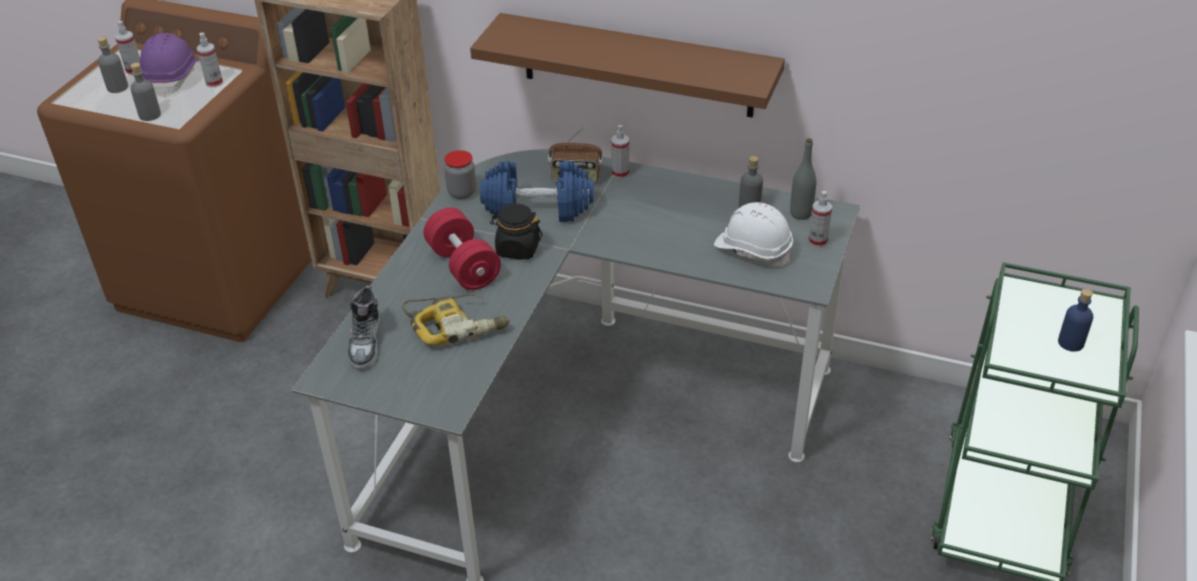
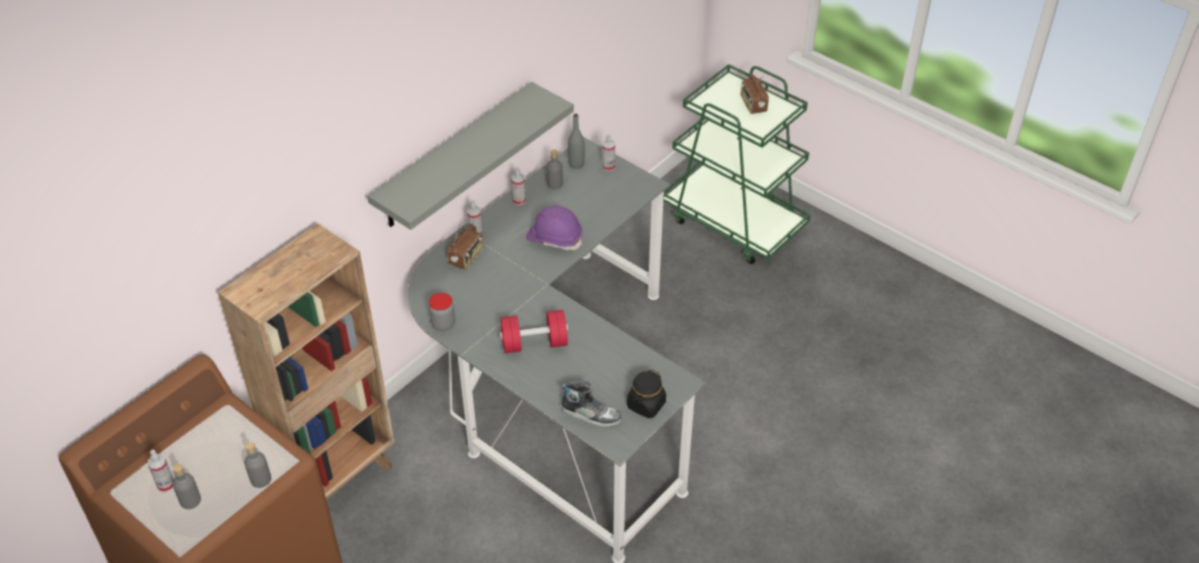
camera: 70 degrees left, 5 degrees up
purple hard hat [140,33,200,97] -> purple hard hat moved to [526,205,582,251]
spray bottle [197,32,223,87] -> spray bottle moved to [511,167,526,205]
power drill [402,294,510,346] -> none
brown shelf [470,13,785,118] -> grey shelf [367,82,574,230]
blue dumbbell [480,160,594,222] -> none
black jar [490,204,542,260] -> black jar moved to [627,370,666,418]
white hard hat [714,202,793,267] -> none
blue bottle [1058,289,1093,352] -> radio [741,75,769,114]

